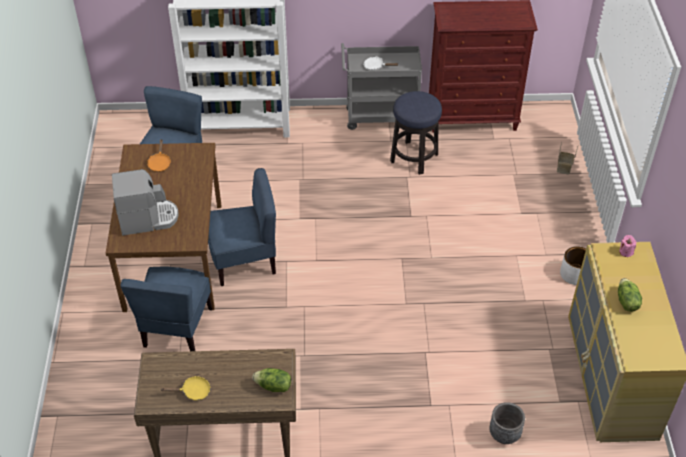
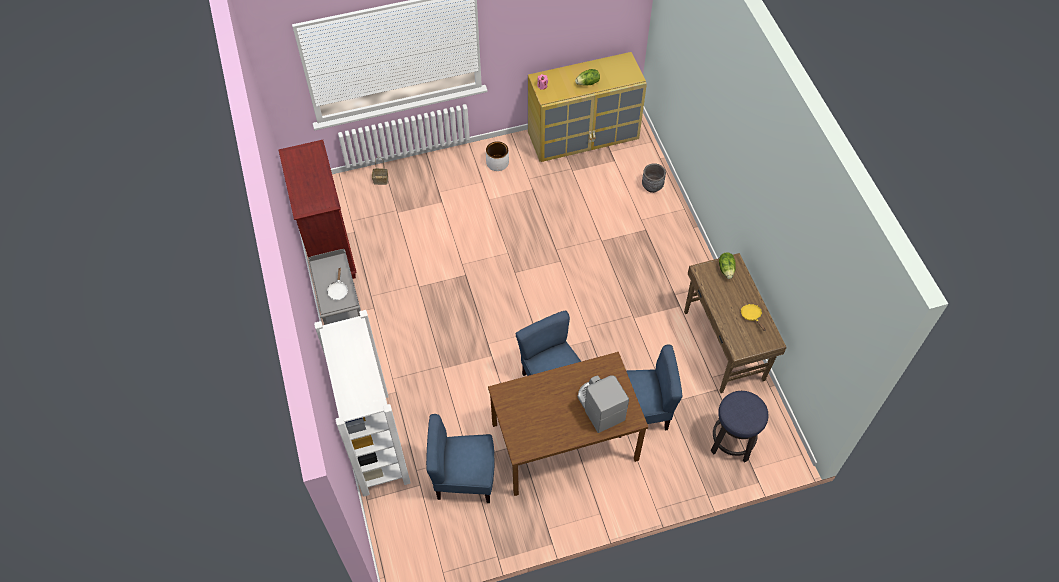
camera: 105 degrees left, 10 degrees up
orange frying pan [147,140,171,172] -> none
stool [390,91,442,175] -> stool moved to [711,391,769,463]

